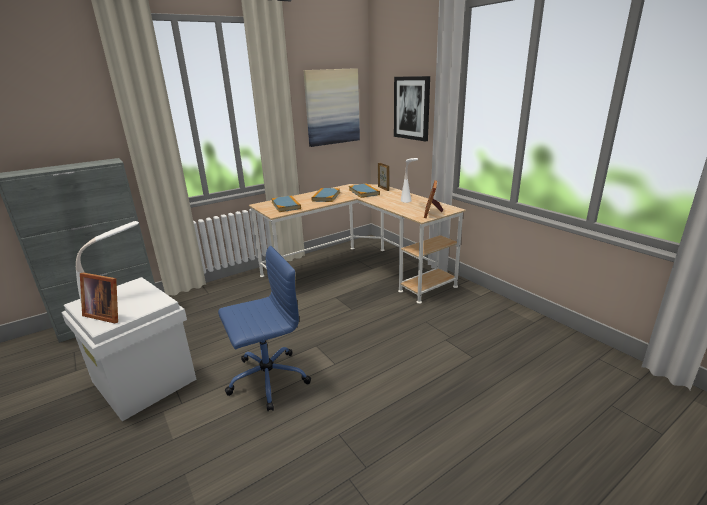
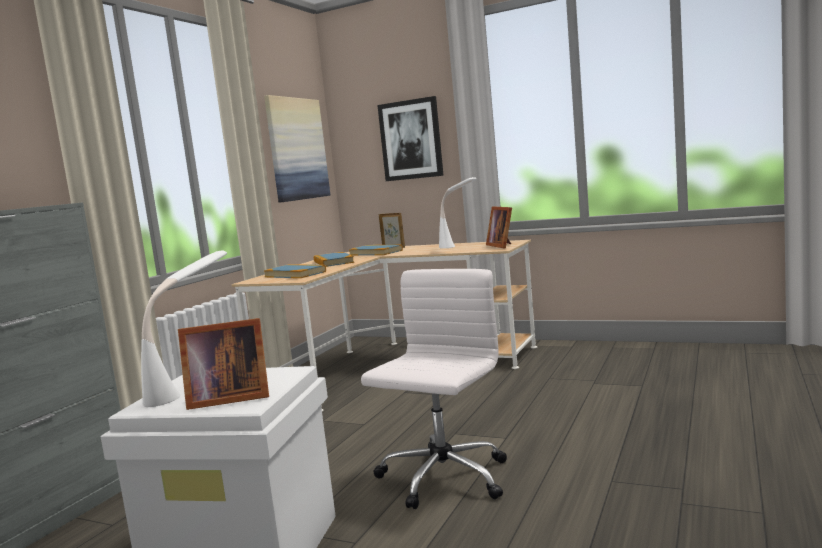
camera: 30 degrees left, 15 degrees down
blue office chair [218,246,311,412] -> white office chair [361,269,507,509]

